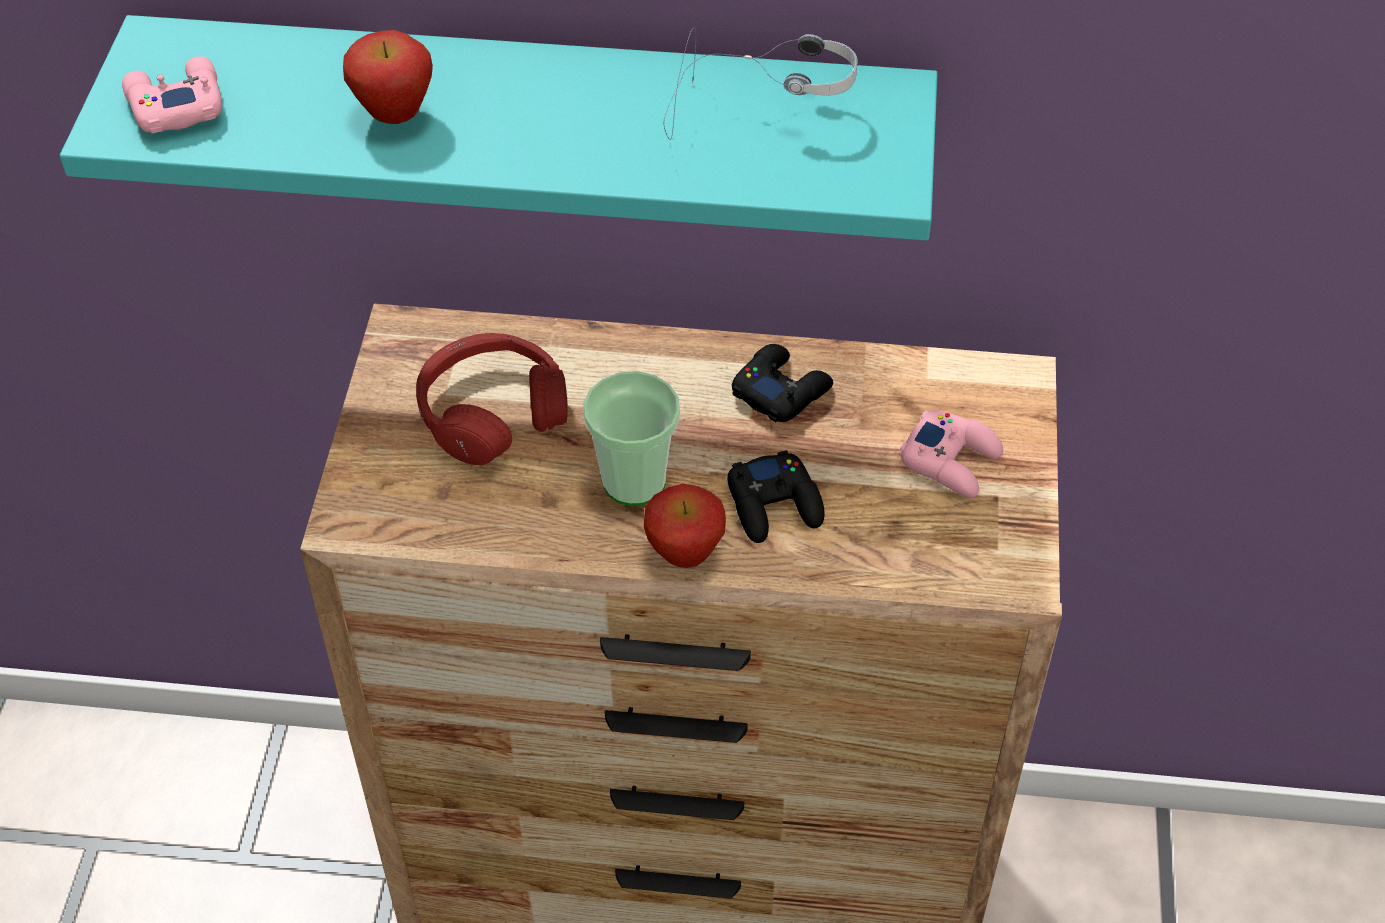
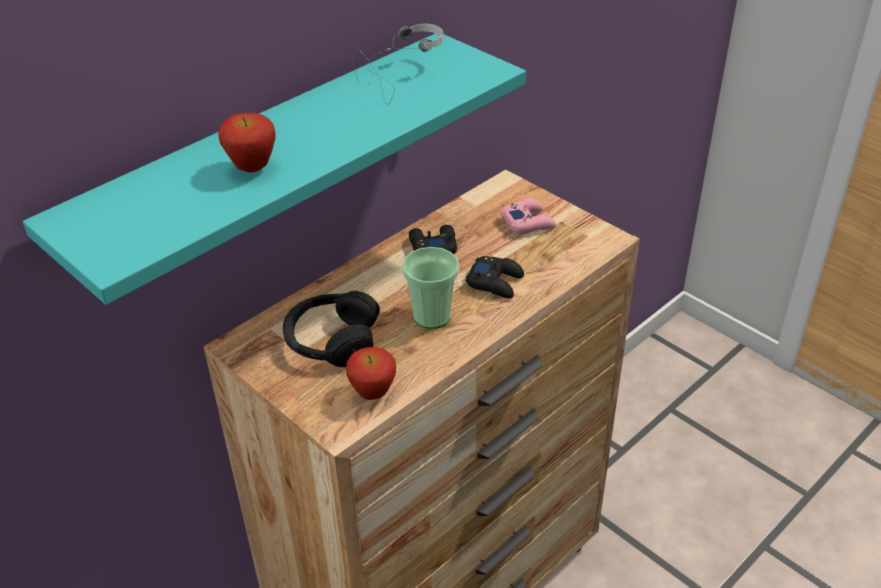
camera: 50 degrees left, 10 degrees down
pink game controller [122,56,222,133] -> none
red headphones [416,333,568,465] -> black headphones [283,291,380,367]
apple [644,484,726,568] -> apple moved to [346,347,396,400]

